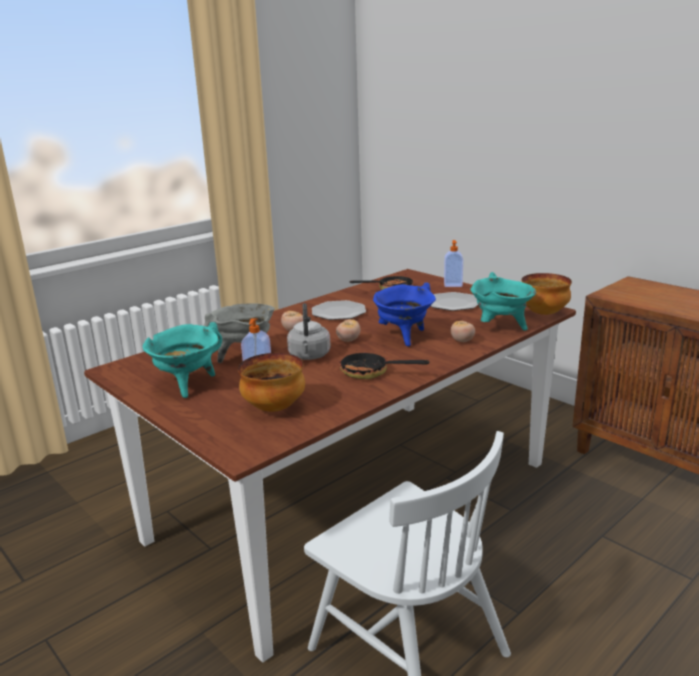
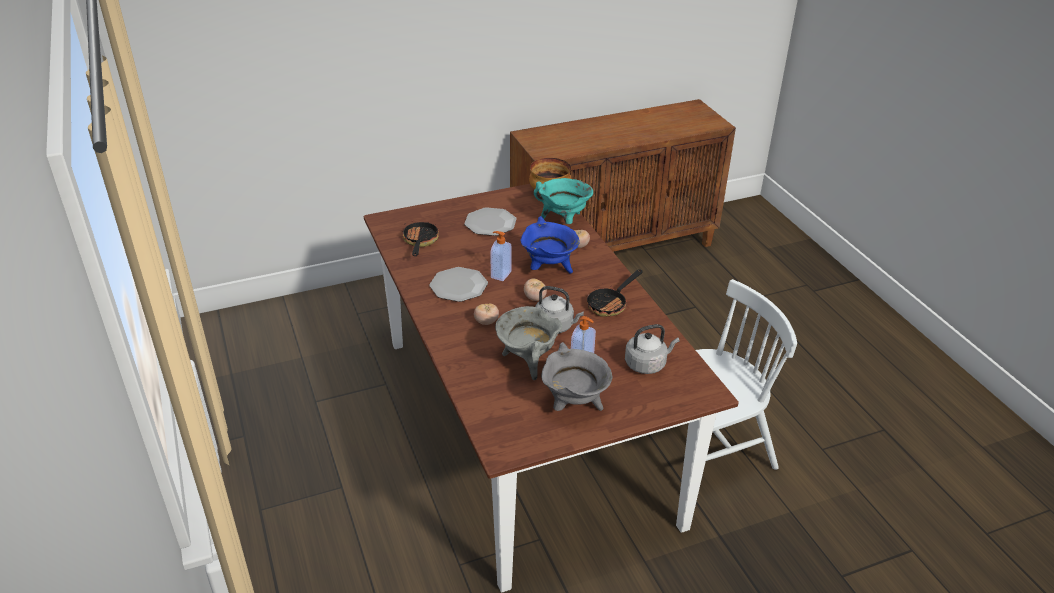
camera: 70 degrees left, 15 degrees up
turquoise cooking pot [143,322,222,398] -> grey cooking pot [541,342,613,411]
bowl [238,353,305,412] -> grey kettle [625,324,679,374]
soap dispenser [444,240,463,287] -> soap dispenser moved to [490,231,512,281]

